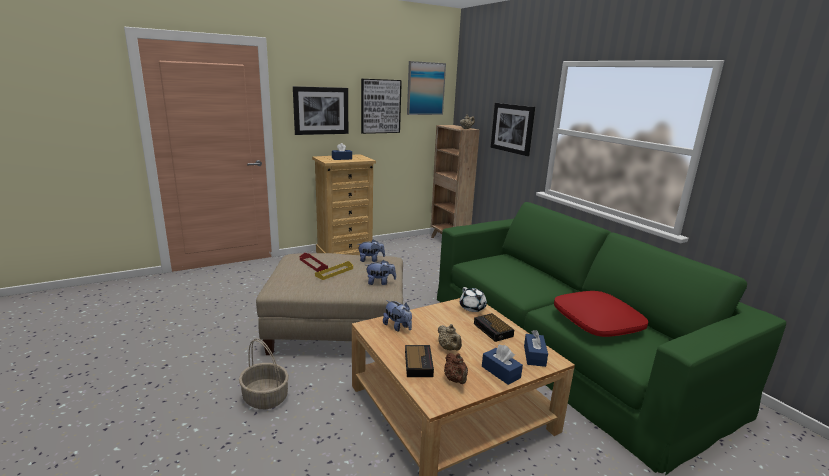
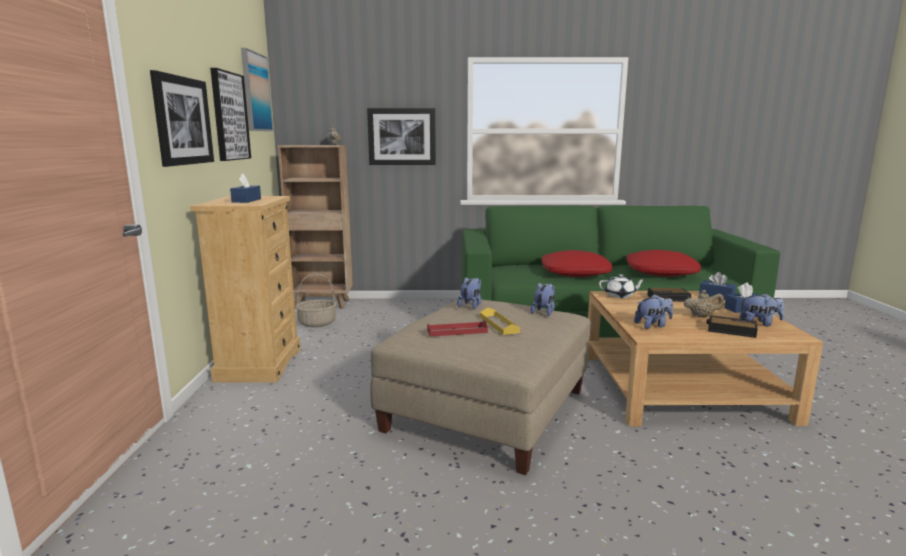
camera: 60 degrees left, 5 degrees down
basket [239,338,289,409] -> basket moved to [296,273,337,327]
brown teapot [444,353,468,384] -> plush toy [740,293,784,326]
none -> red pillow [541,250,612,277]

